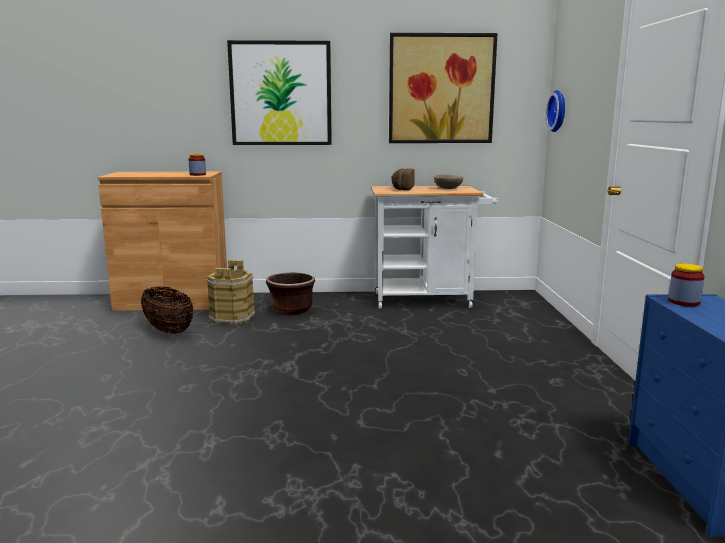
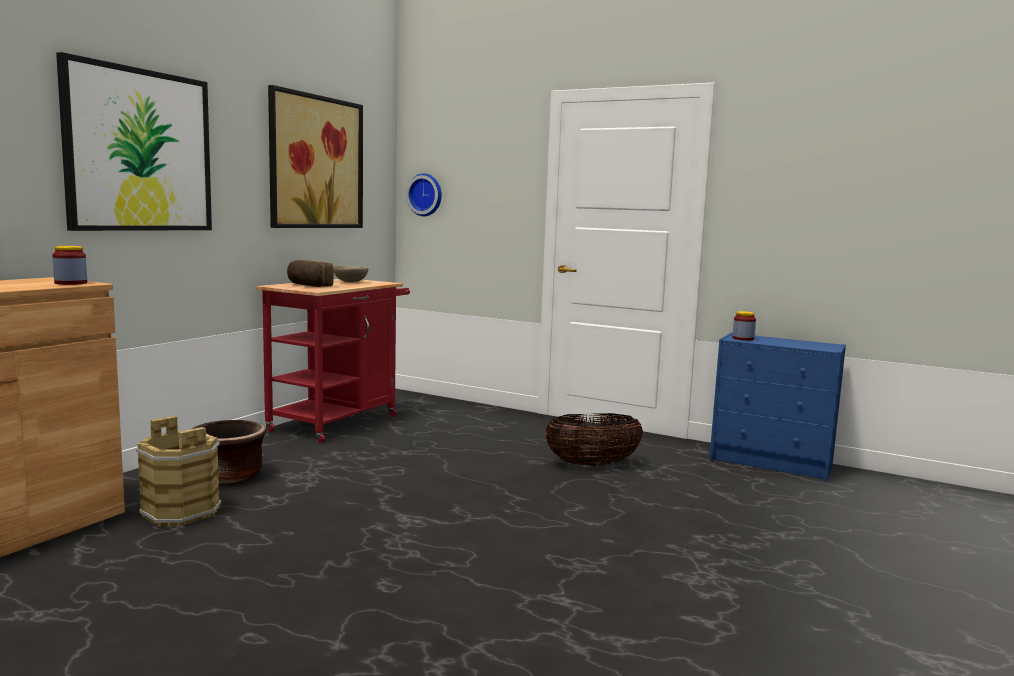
camera: 60 degrees left, 5 degrees down
basket [141,287,193,334] -> basket moved to [545,413,643,466]
white cart [371,186,498,309] -> red cart [256,279,410,443]

